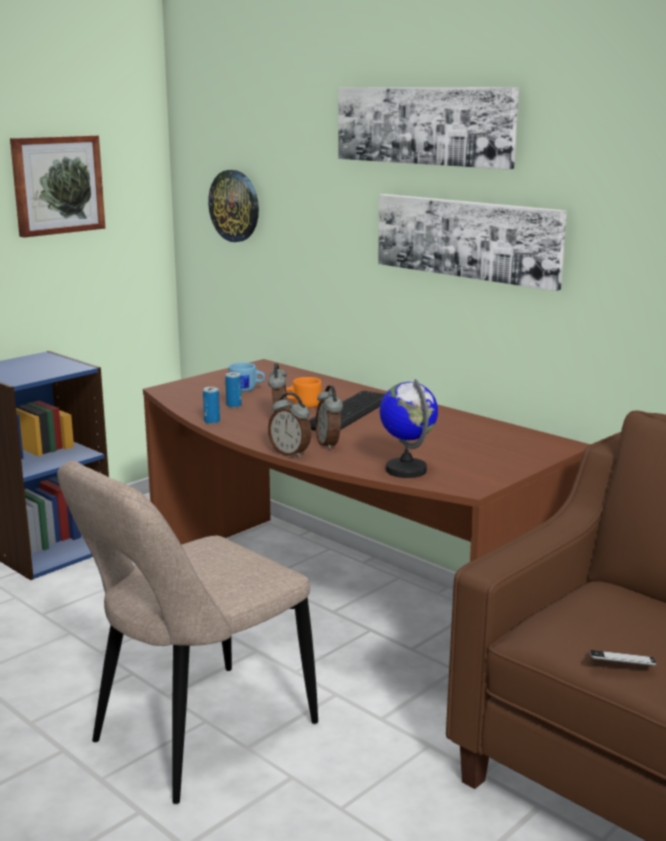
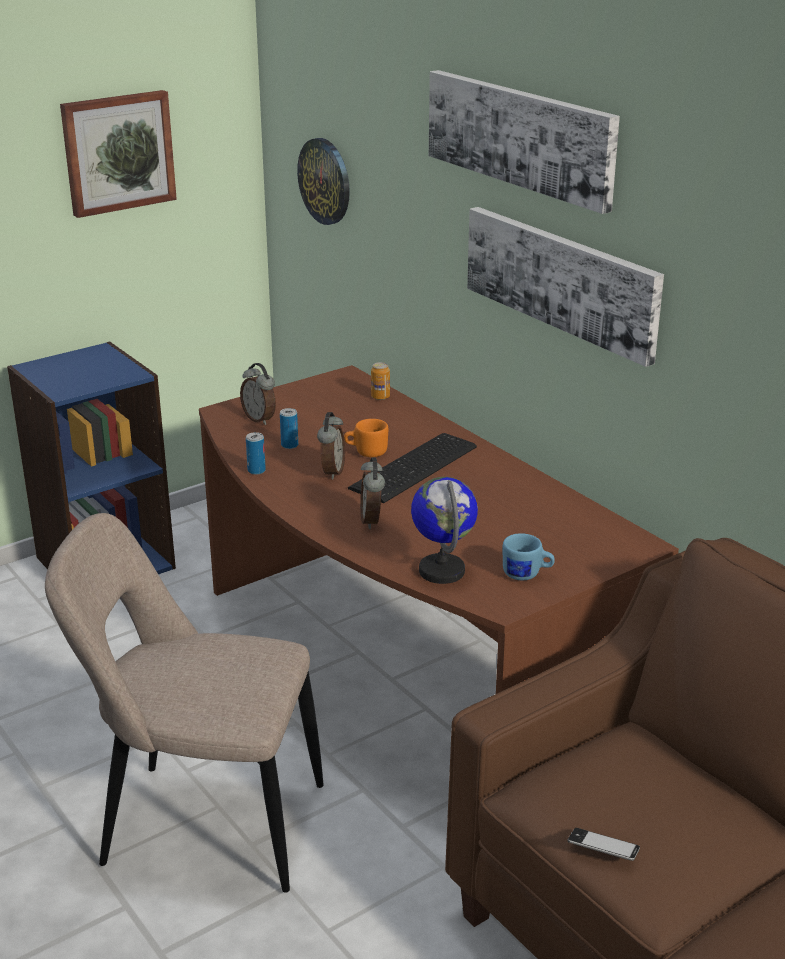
camera: 10 degrees right, 10 degrees up
beige chair [57,460,318,804] -> beige chair turned 45 degrees clockwise [45,513,324,893]
blue mug [229,362,265,392] -> blue mug moved to [503,533,555,580]
alarm clock [268,393,312,458] -> alarm clock moved to [240,363,276,425]
none -> can [371,362,390,400]

